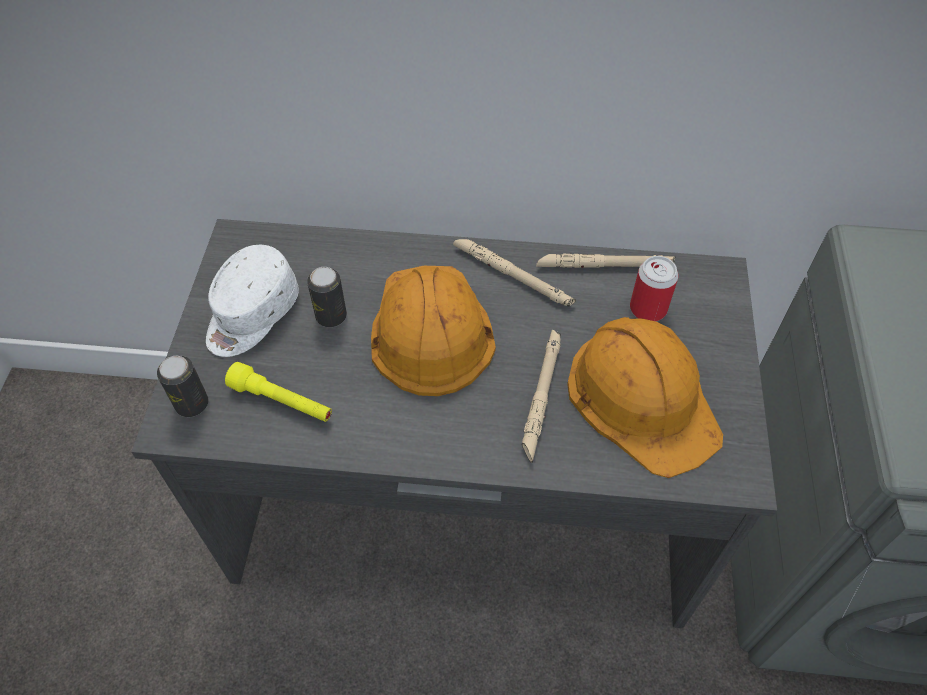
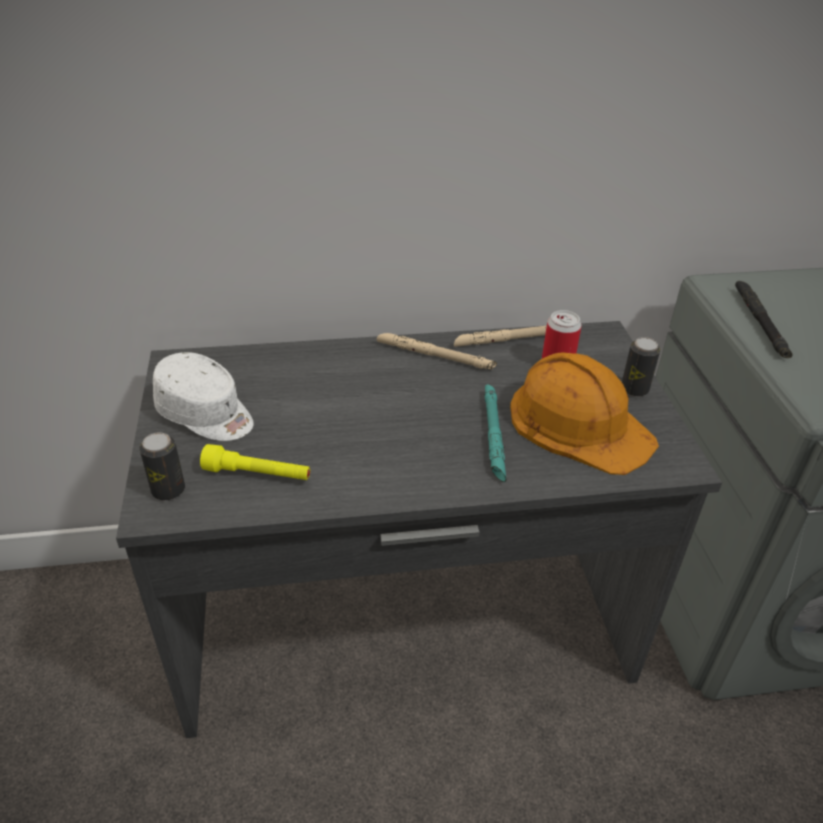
camera: 15 degrees left, 15 degrees down
white cap [206,245,299,357] -> white cap turned 75 degrees counterclockwise [153,352,254,441]
can [307,267,347,327] -> can moved to [622,337,660,397]
orange hard hat [371,266,496,396] -> none
beige flashlight [522,330,561,463] -> turquoise flashlight [485,384,507,482]
none -> black flashlight [735,281,792,358]

